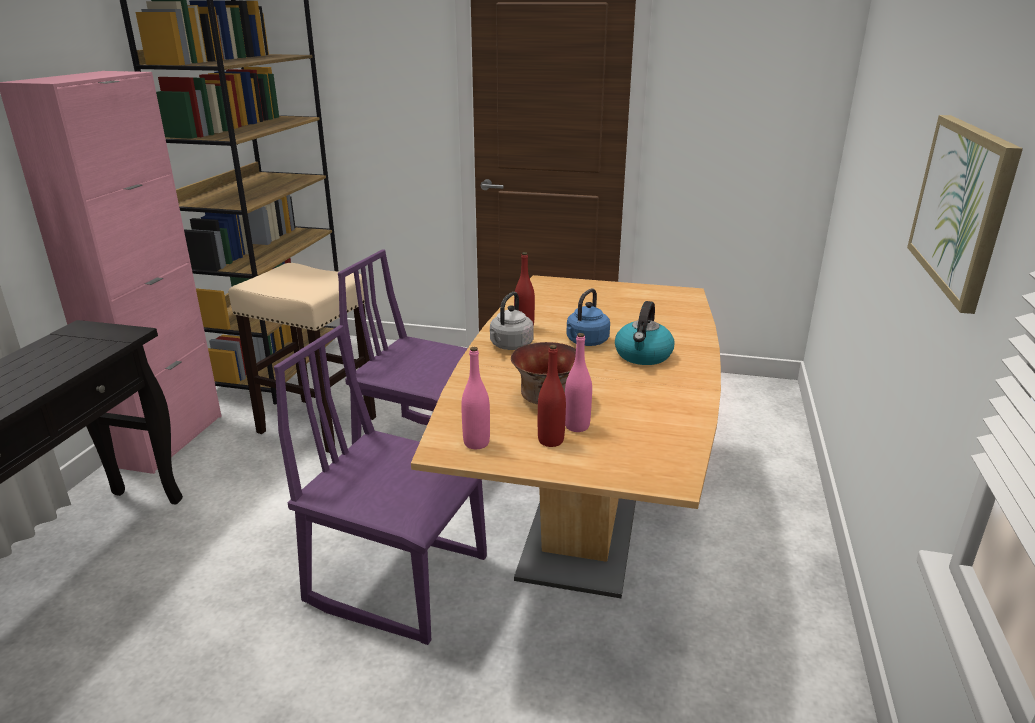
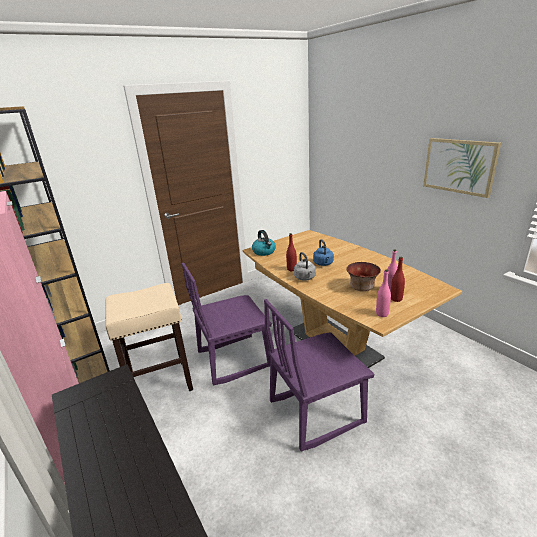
camera: 45 degrees left, 0 degrees up
kettle [615,301,674,365] -> kettle moved to [252,230,276,256]

